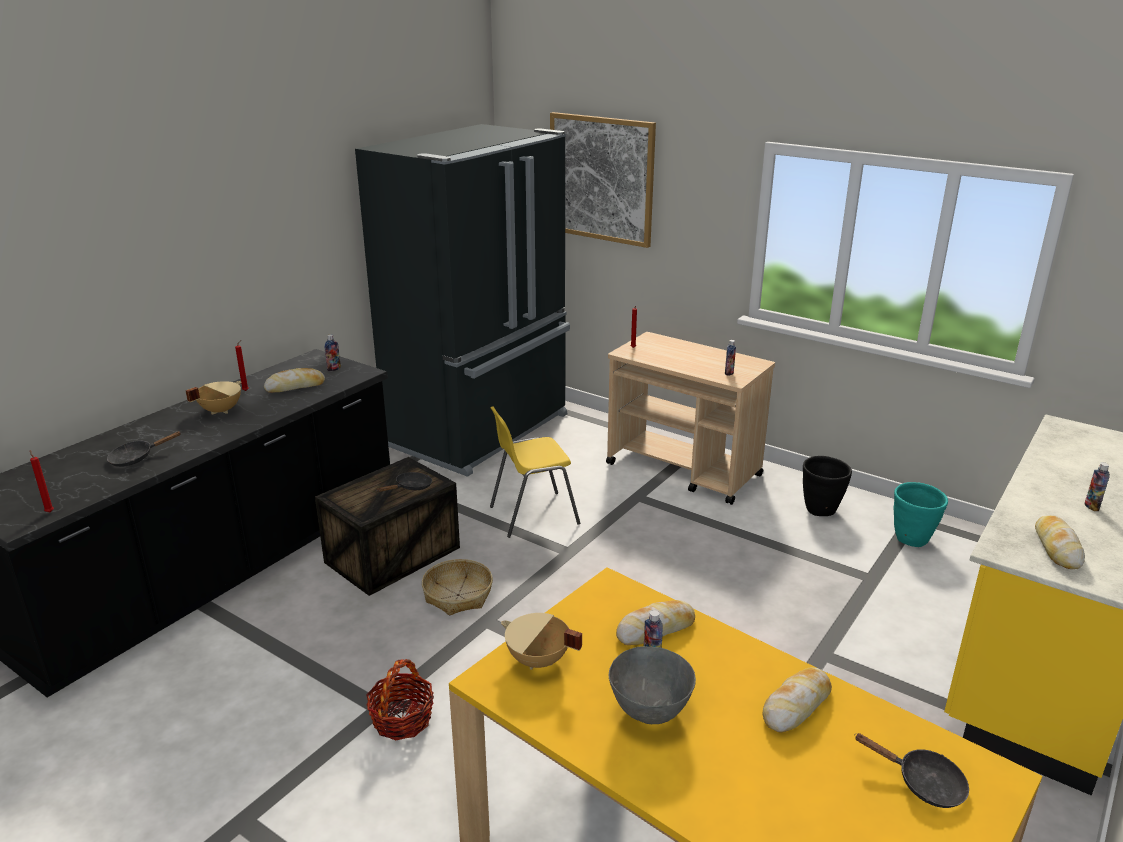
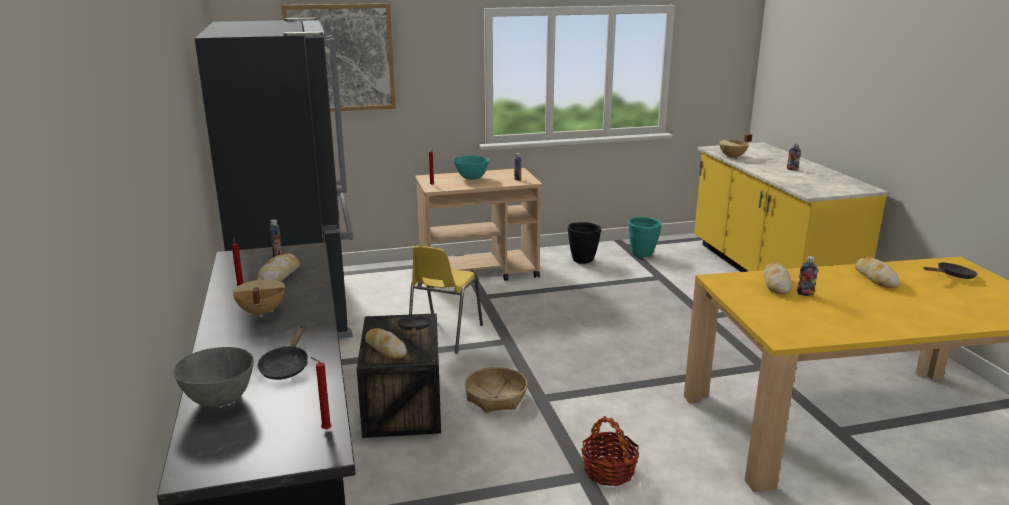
camera: 50 degrees left, 5 degrees down
beige cooking pot [501,613,582,670] -> beige cooking pot moved to [719,134,752,159]
grey bowl [609,646,696,724] -> grey bowl moved to [173,347,254,407]
bread [1035,515,1085,569] -> bread moved to [365,328,407,359]
none -> turquoise bowl [454,156,489,180]

